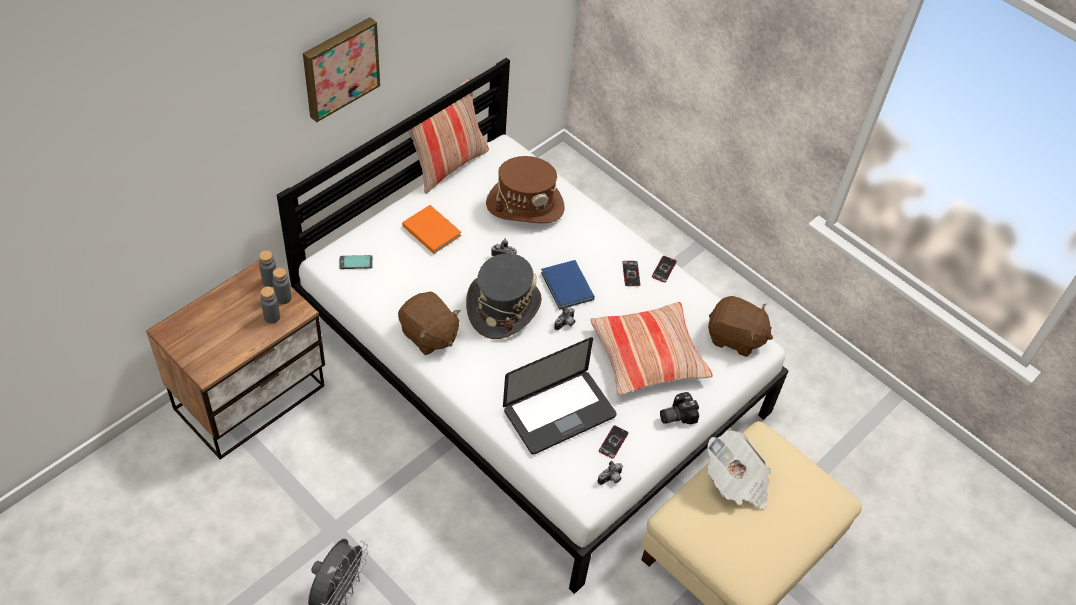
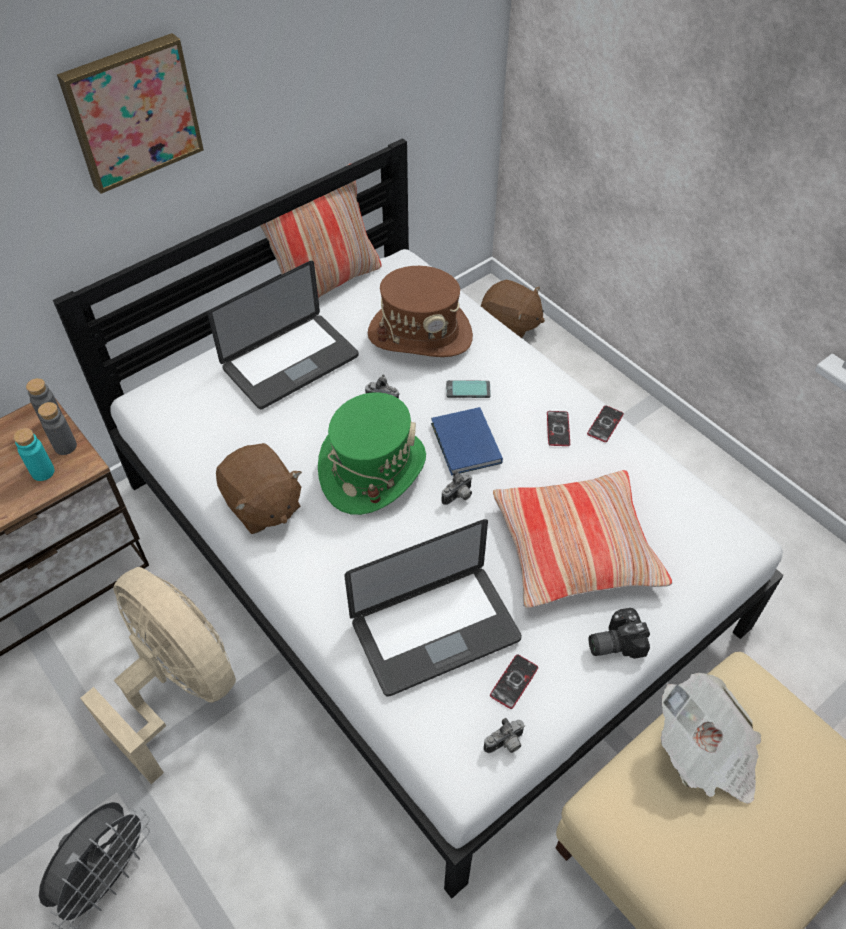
camera: 10 degrees right, 0 degrees up
grey bottle [261,286,280,323] -> turquoise bottle [13,428,54,481]
phone [339,255,373,269] -> phone moved to [446,380,491,398]
orange book [402,205,461,254] -> laptop [208,261,359,409]
grey hat [466,253,542,339] -> green hat [318,392,426,515]
brown plush toy [708,296,773,357] -> brown plush toy moved to [481,280,545,338]
none -> beige fan [80,567,236,784]

